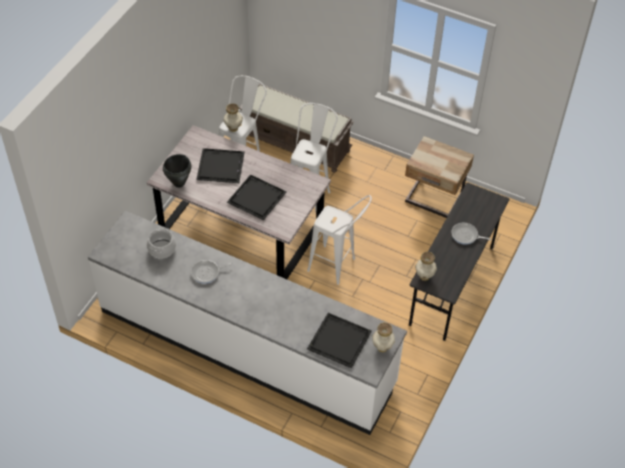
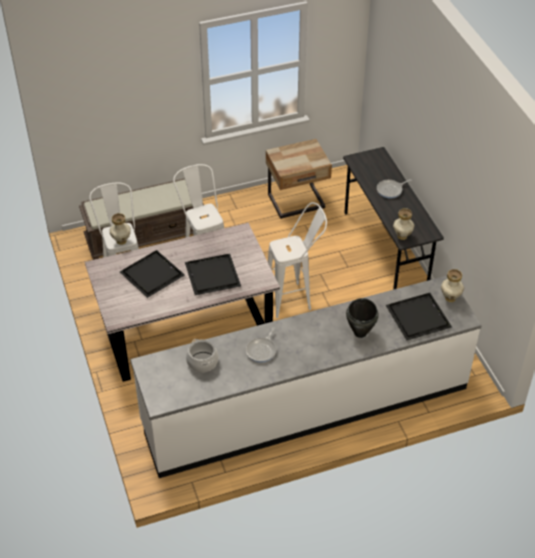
camera: 45 degrees left, 5 degrees down
black cooking pot [163,154,191,188] -> black cooking pot moved to [346,298,379,338]

